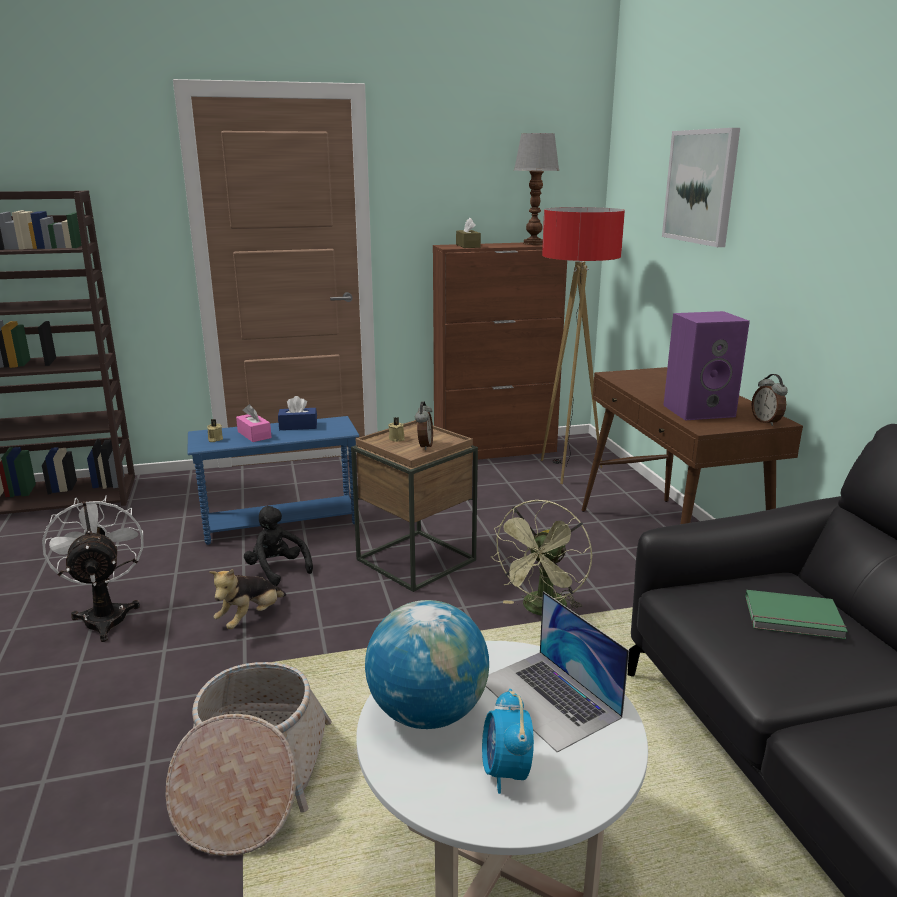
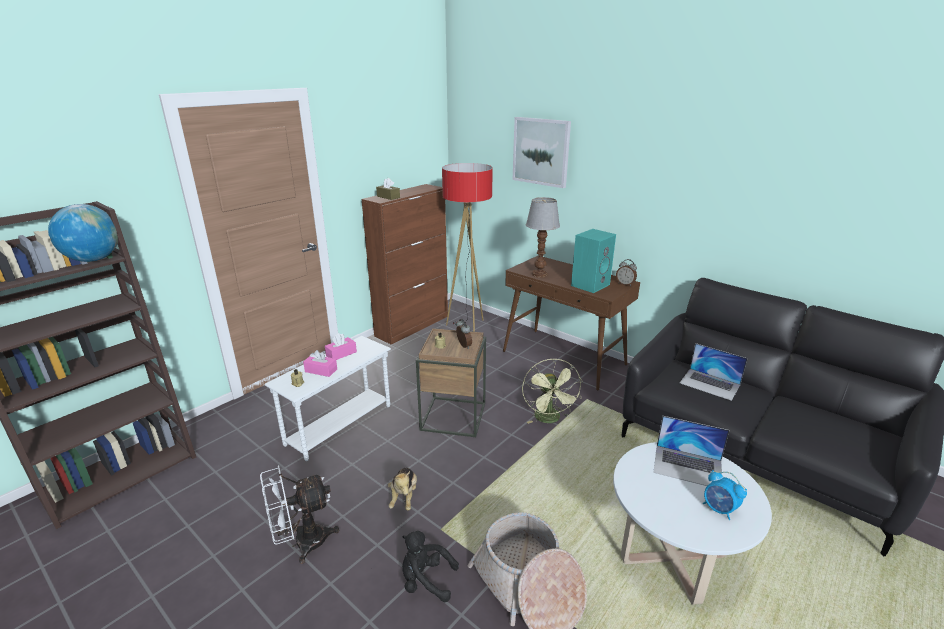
camera: 35 degrees left, 5 degrees up
white fan [42,495,144,642] -> white fan turned 60 degrees counterclockwise [260,465,339,564]
blue side table [187,416,359,545] -> white side table [265,336,391,461]
black plush toy [244,506,313,586] -> black plush toy moved to [402,531,459,602]
blue tissue box [278,396,317,430] -> pink tissue box [325,333,357,360]
globe [365,600,489,729] -> globe moved to [48,204,118,262]
table lamp [514,133,560,245] -> table lamp moved to [526,197,560,278]
purple speaker [663,311,750,420] -> turquoise speaker [571,229,616,293]
green book [745,590,848,640] -> laptop [680,343,747,401]

